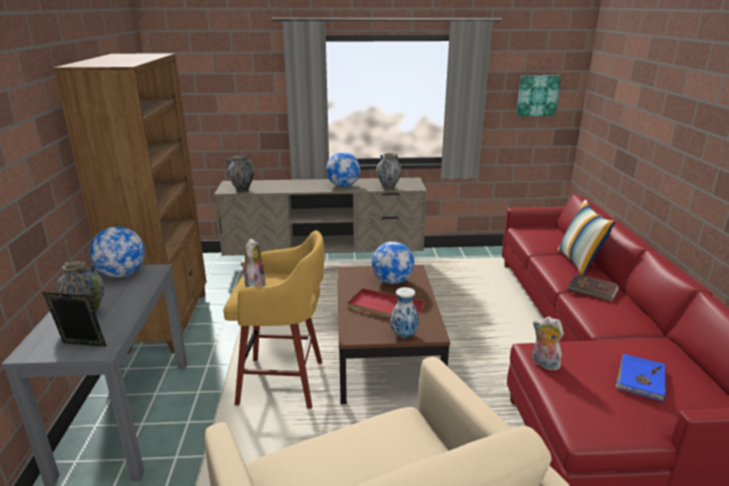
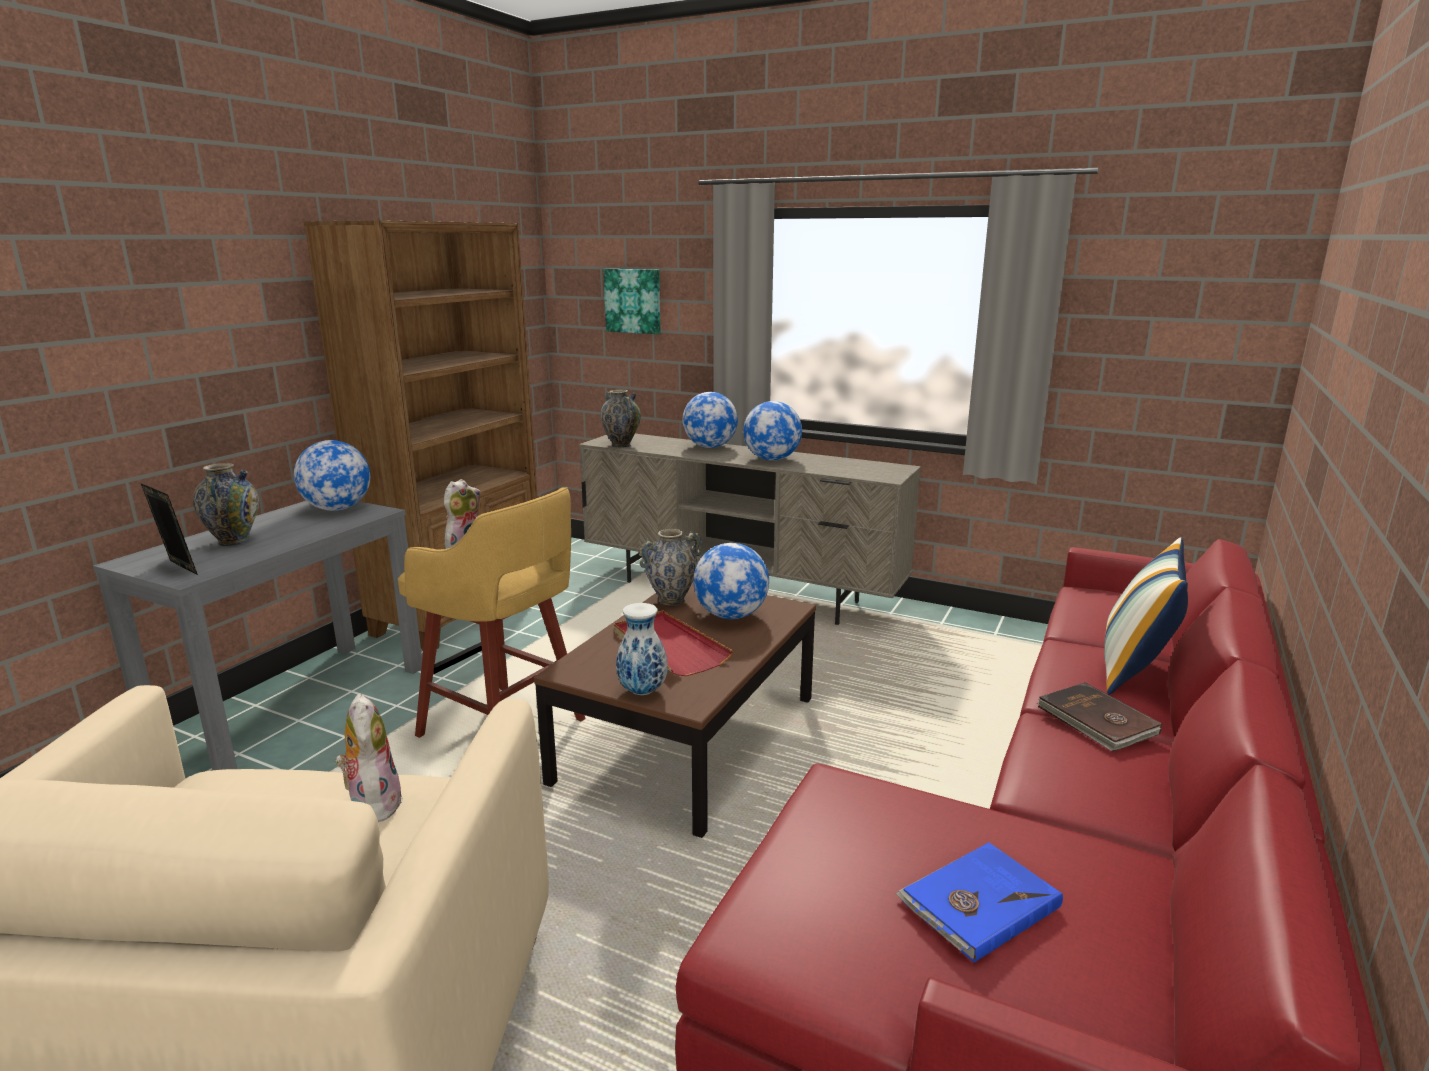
camera: 30 degrees right, 5 degrees down
vase [376,153,402,190] -> vase moved to [639,529,703,606]
picture [516,76,561,116] -> picture moved to [603,269,661,334]
plush toy [533,317,564,371] -> plush toy moved to [335,693,403,822]
none -> globe [682,392,738,448]

